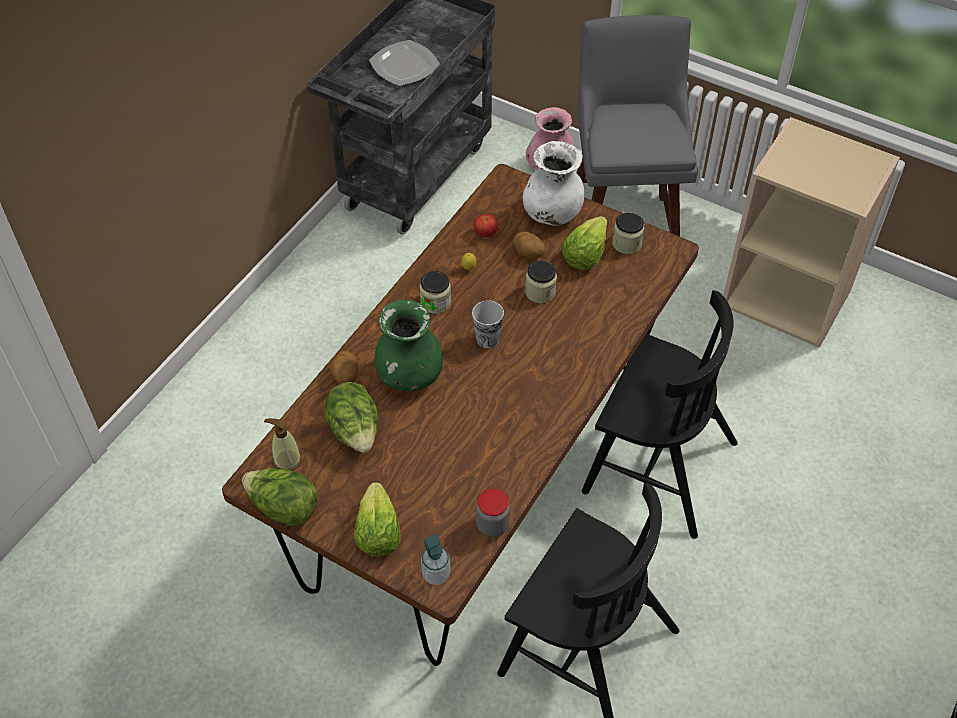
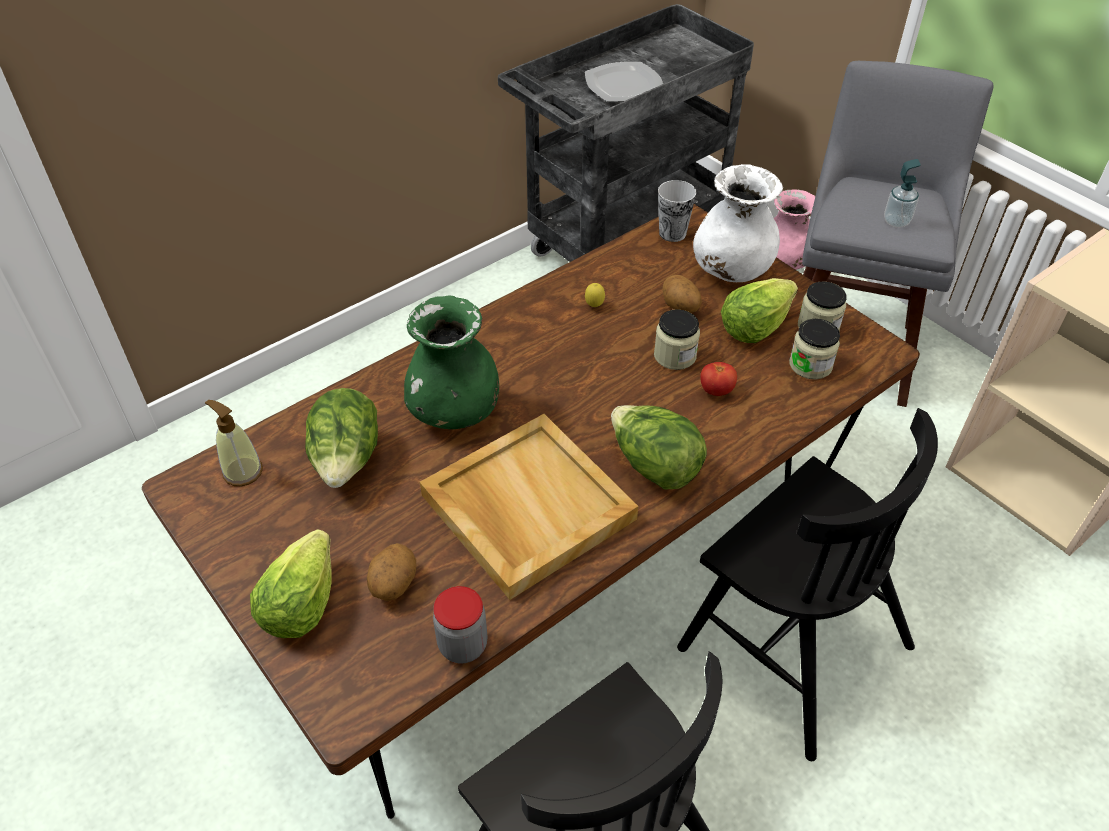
camera: 20 degrees right, 5 degrees down
lettuce [242,468,318,527] -> lettuce moved to [611,405,707,490]
potato [331,351,359,384] -> potato moved to [367,543,416,601]
jar [419,271,451,314] -> jar moved to [789,319,840,379]
soap dispenser [421,534,450,585] -> soap dispenser moved to [884,159,921,228]
cup [472,300,504,349] -> cup moved to [658,180,696,242]
tomato [474,214,498,237] -> tomato moved to [700,362,737,396]
none -> beige tray [420,414,638,600]

